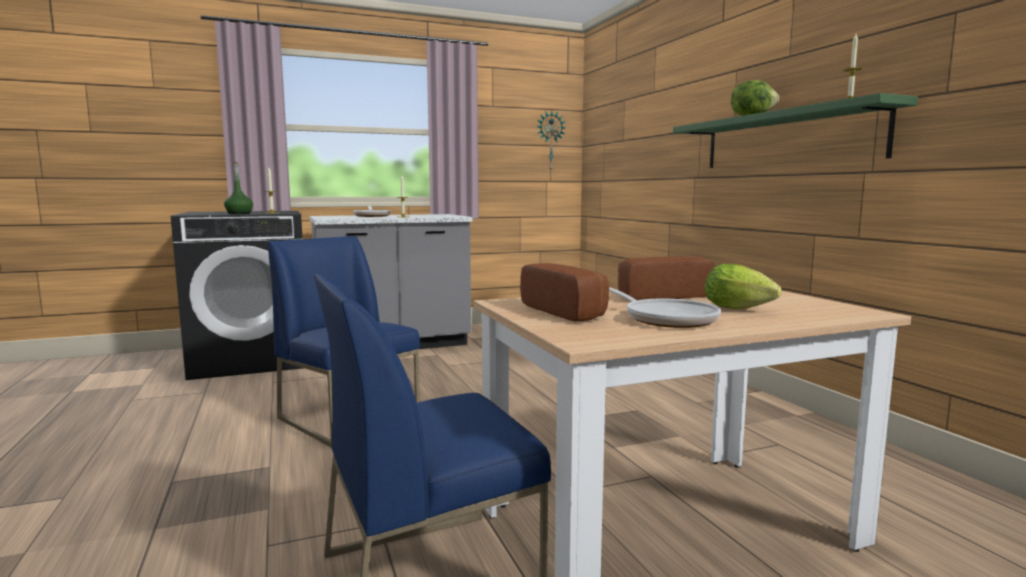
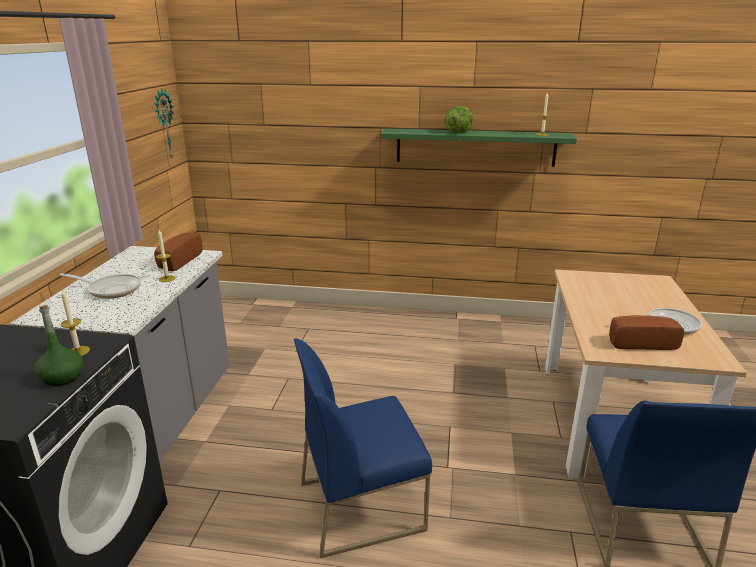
camera: 60 degrees left, 15 degrees up
bread [618,256,715,300] -> bread moved to [154,232,202,271]
lettuce [704,264,781,309] -> none

